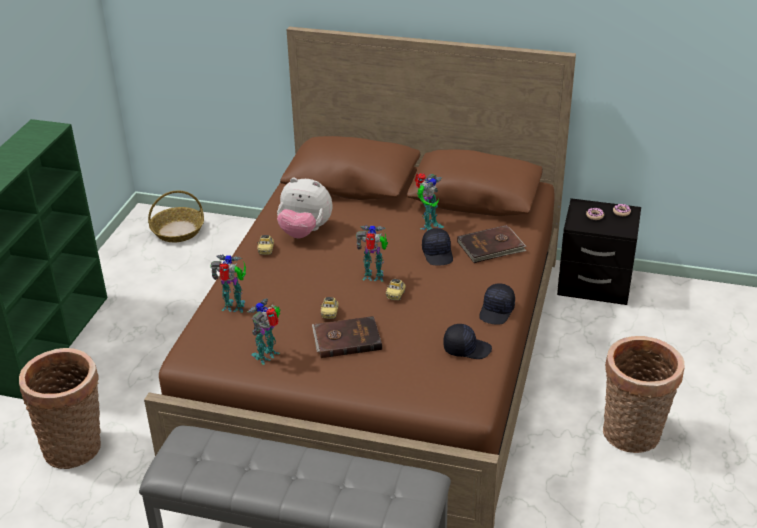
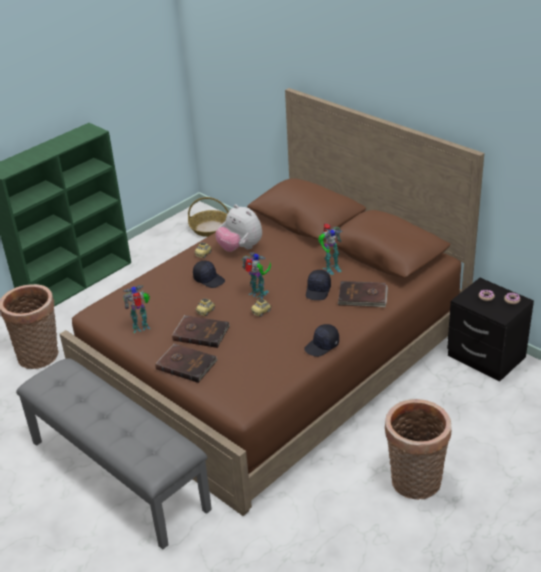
camera: 30 degrees right, 0 degrees up
toy robot [210,255,246,313] -> none
black cap [443,324,492,359] -> black cap moved to [193,261,225,288]
none -> brown book [155,343,218,383]

